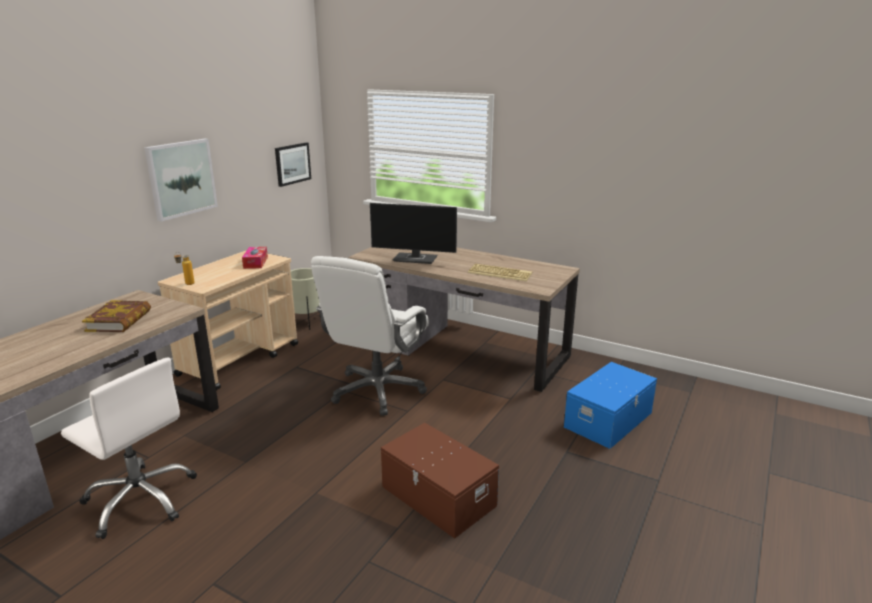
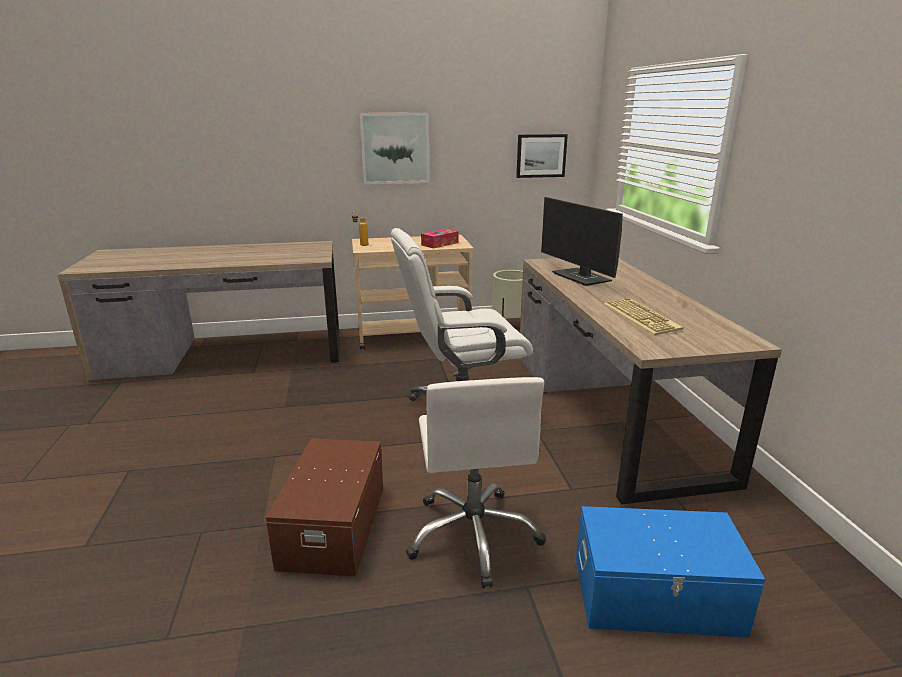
camera: 50 degrees right, 0 degrees up
white office chair [61,357,197,539] -> white office chair moved to [406,377,545,588]
book [82,300,151,332] -> none

